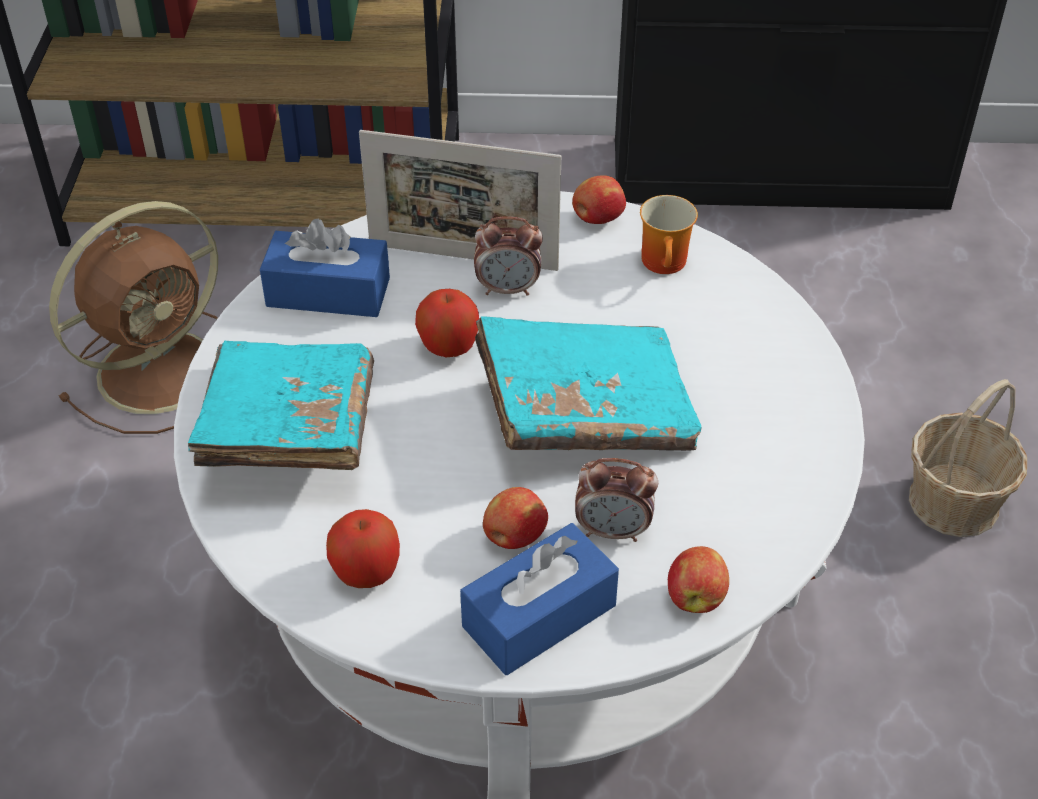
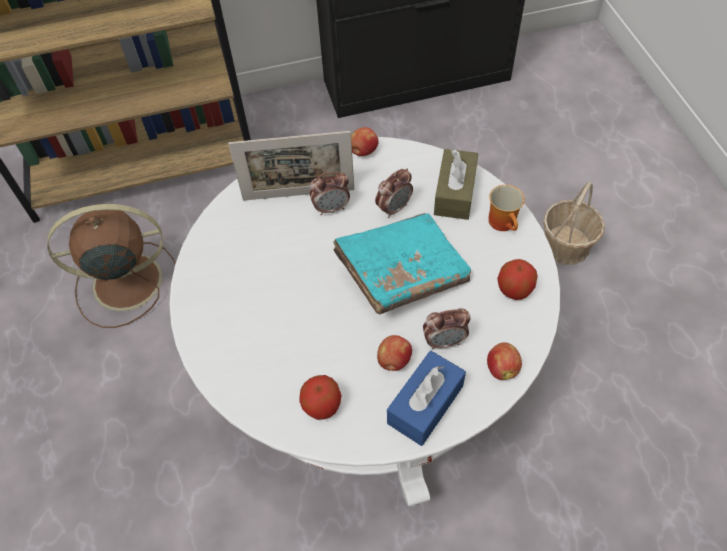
camera: 15 degrees left, 10 degrees up
brown fan [49,201,218,434] -> brown fan turned 135 degrees counterclockwise [47,204,176,328]
turquoise book [188,341,374,470] -> none
blue tissue box [260,219,390,317] -> none
apple [415,289,479,357] -> apple moved to [497,259,538,300]
mug [640,195,698,274] -> mug moved to [488,185,525,231]
none -> alarm clock [375,169,413,218]
none -> brown tissue box [434,149,479,220]

